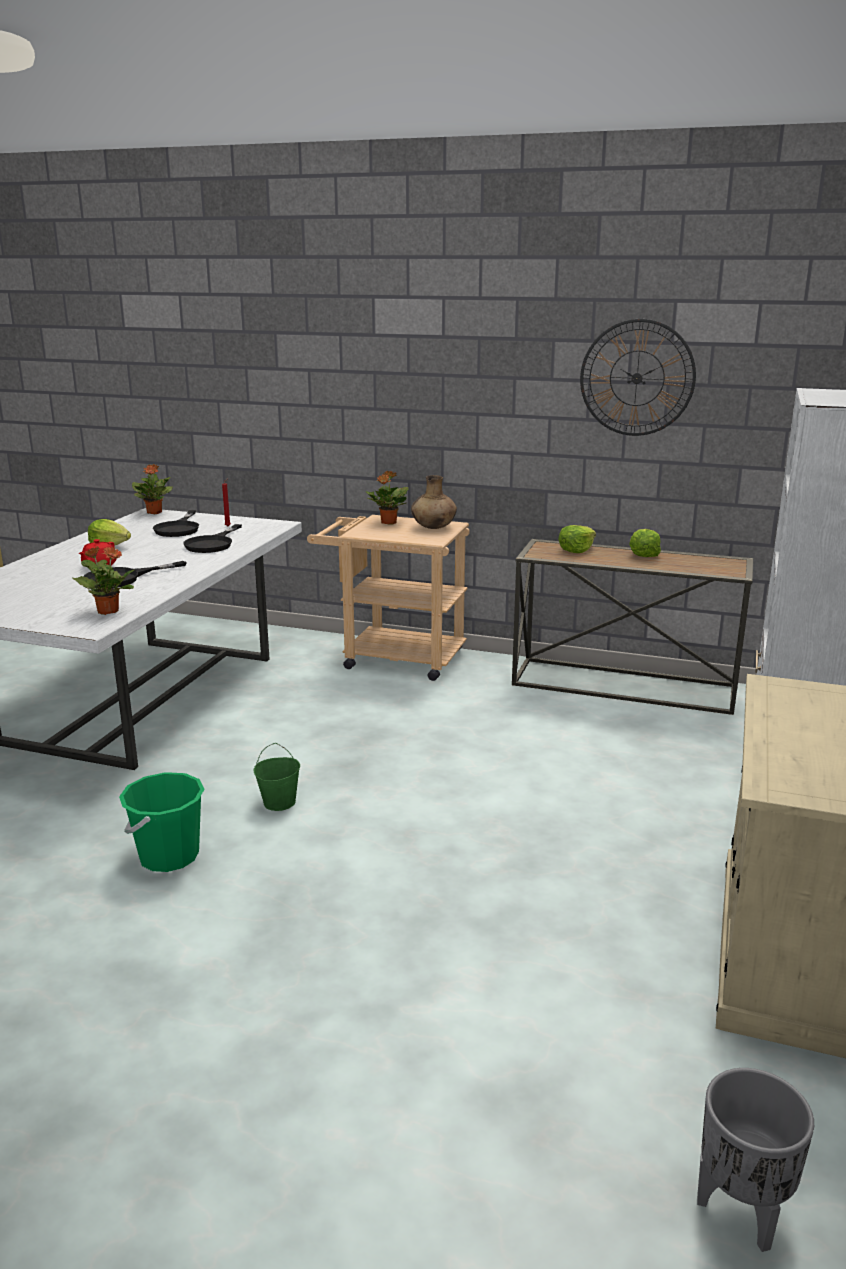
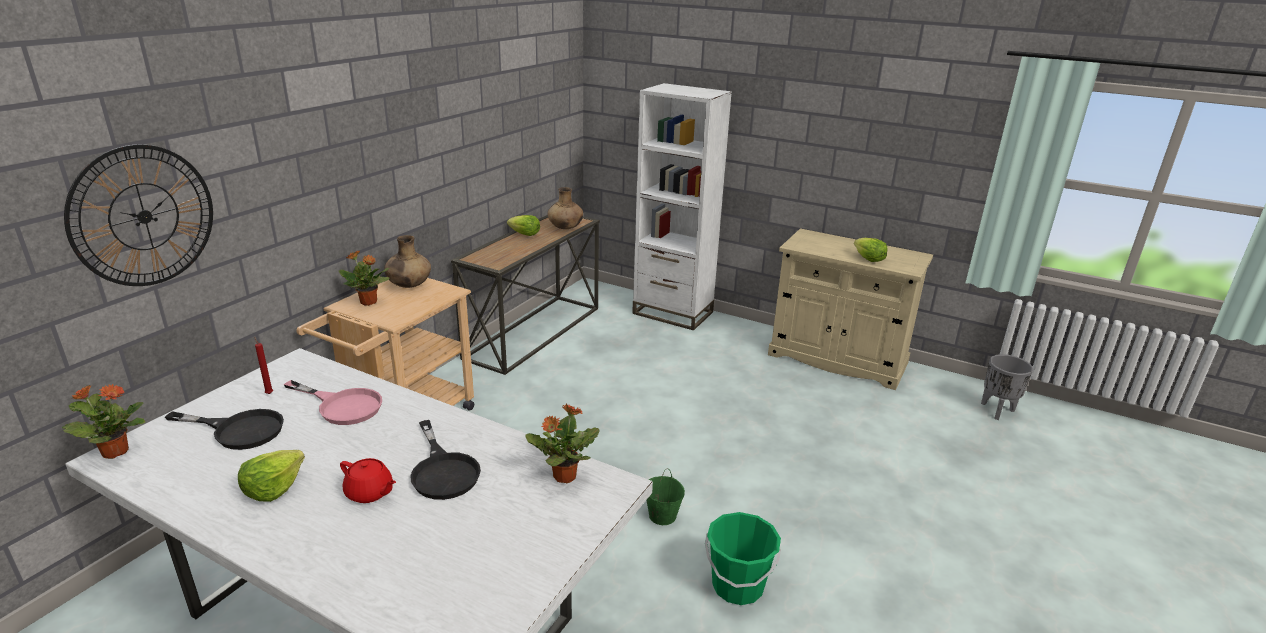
camera: 80 degrees left, 5 degrees up
black frying pan [183,524,242,553] -> pink frying pan [283,380,382,425]
lettuce [558,525,596,553] -> lettuce moved to [854,238,888,262]
wall clock [580,319,696,436] -> wall clock moved to [64,145,213,286]
none -> brown vase [547,187,583,229]

